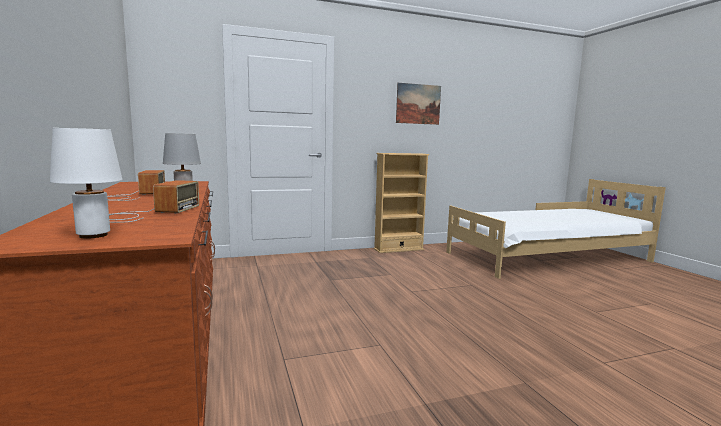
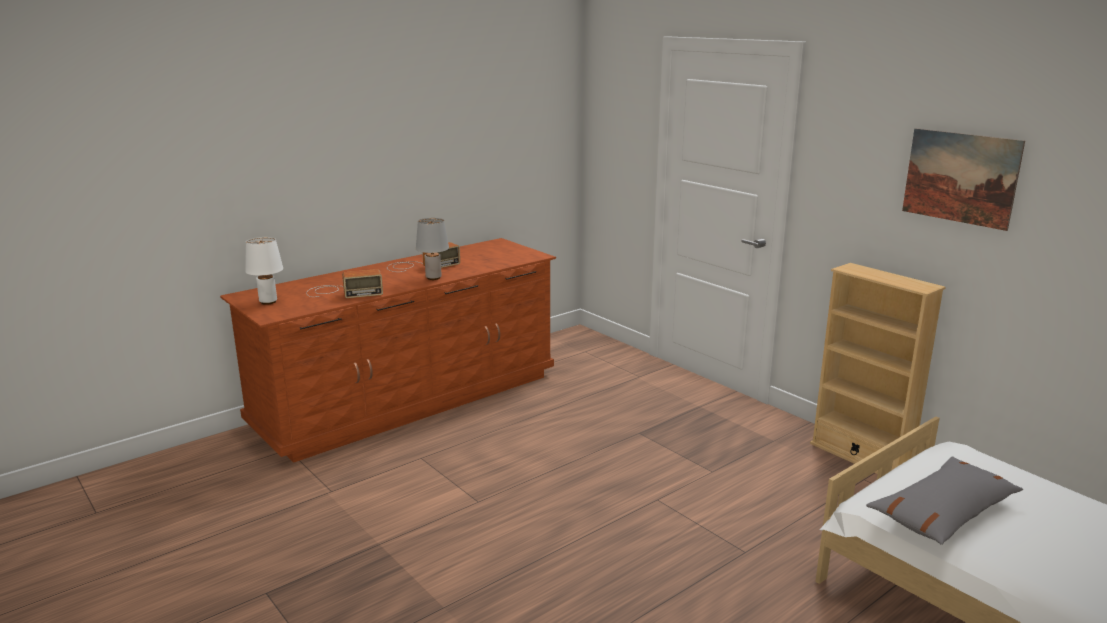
camera: 70 degrees right, 10 degrees up
none -> grey pillow [866,456,1023,545]

